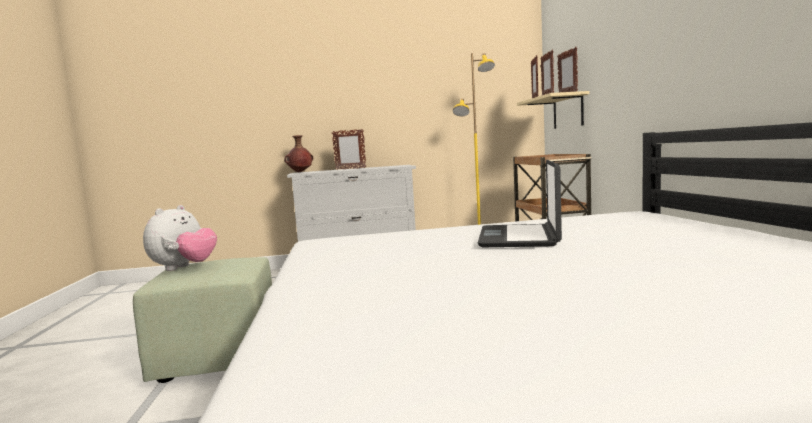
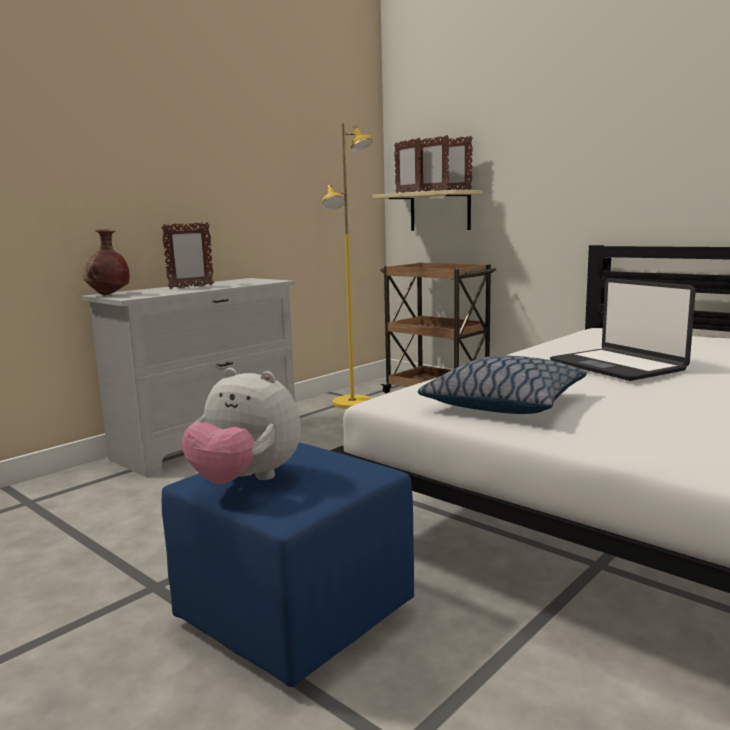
camera: 40 degrees left, 5 degrees up
green ottoman [133,257,272,383] -> blue ottoman [162,442,414,687]
plush toy [143,205,217,271] -> plush toy turned 135 degrees clockwise [182,368,301,484]
none -> pillow [418,355,587,414]

